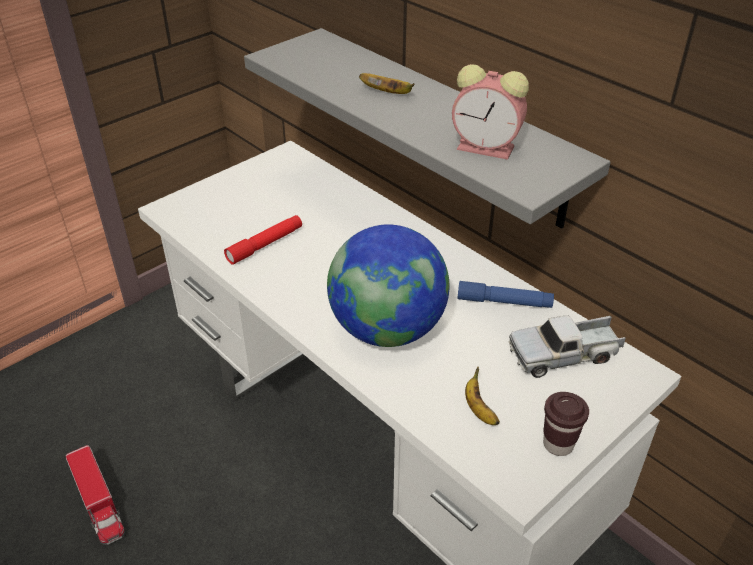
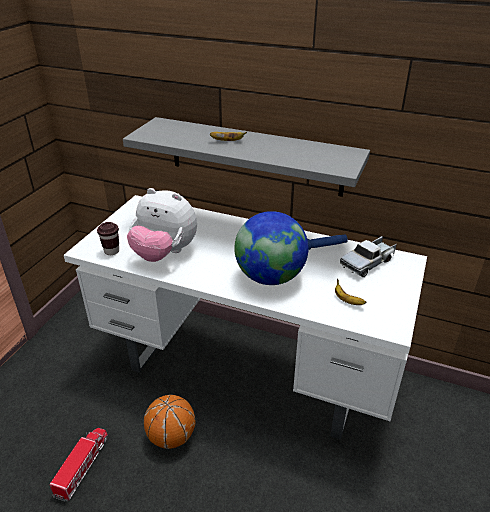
camera: 25 degrees left, 5 degrees down
toy truck [66,445,125,545] -> toy truck turned 105 degrees counterclockwise [49,428,108,502]
red flashlight [224,215,302,265] -> plush toy [127,188,197,262]
alarm clock [452,64,529,160] -> none
brown cup [543,392,589,456] -> brown cup moved to [97,222,119,255]
none -> basketball [144,395,196,449]

